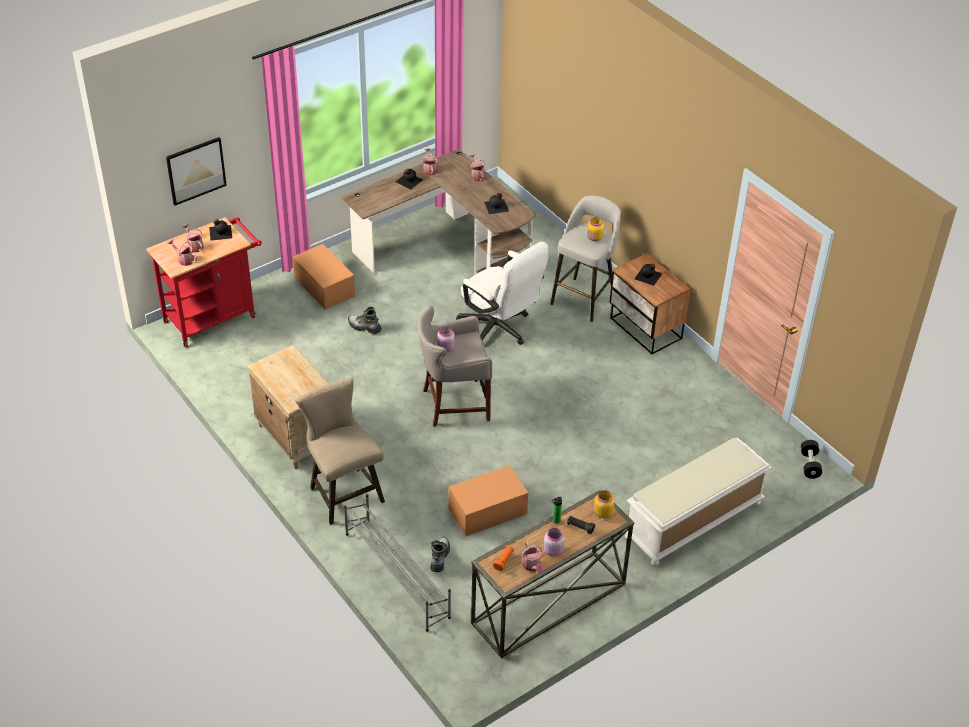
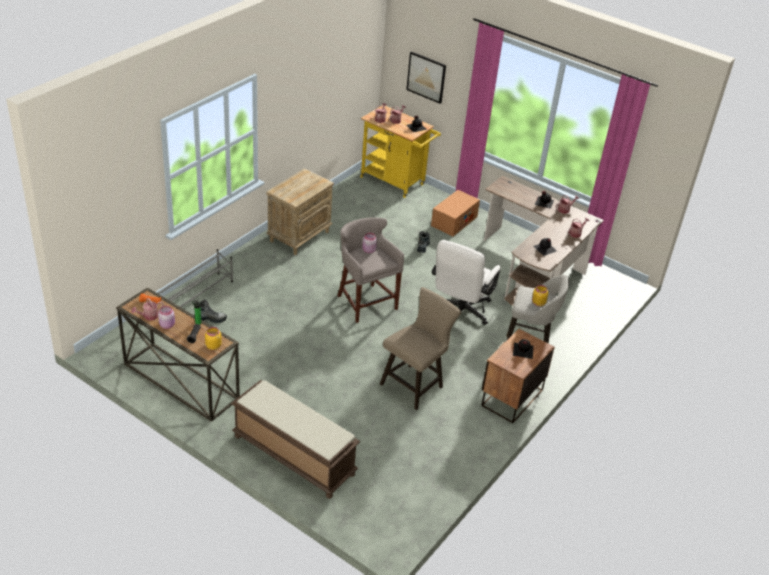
camera: 70 degrees right, 5 degrees down
red cart [146,217,262,348] -> yellow cart [360,105,441,198]
beige stool [295,378,385,525] -> beige stool moved to [380,287,462,410]
cardboard box [448,465,528,536] -> none
white bench [625,437,772,566] -> brown bench [231,380,361,499]
black dumbbell [801,440,822,479] -> none

